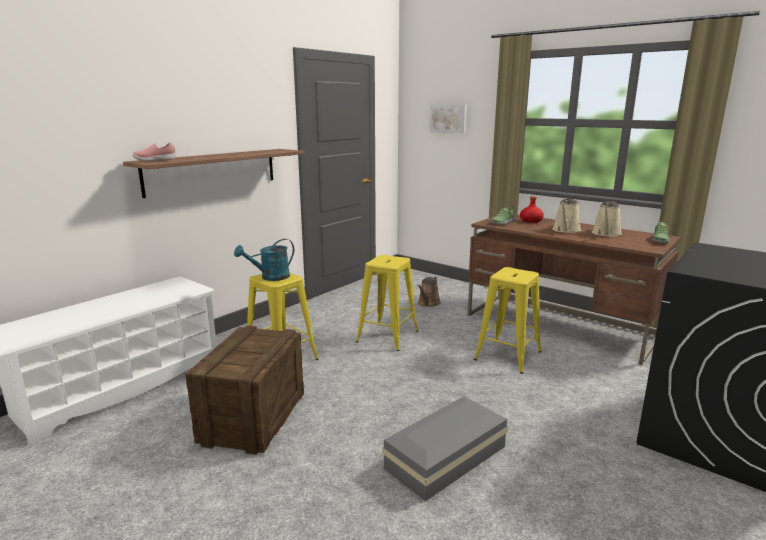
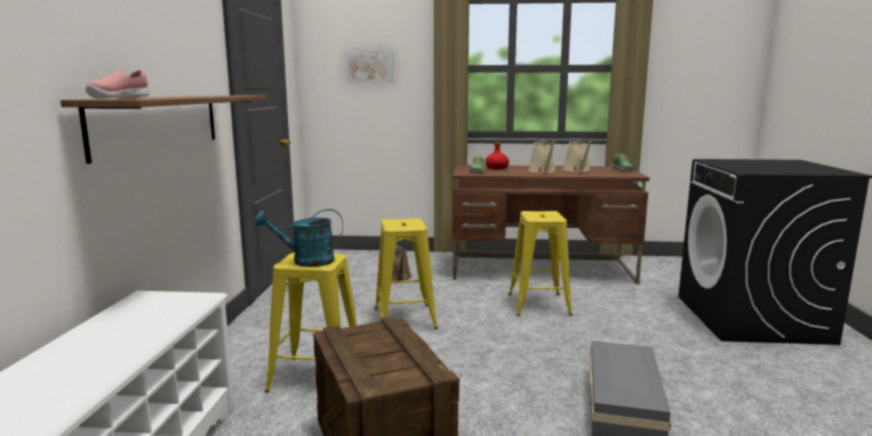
camera: 35 degrees left, 5 degrees down
turquoise watering can [234,239,294,281] -> turquoise watering can turned 60 degrees clockwise [254,209,343,267]

